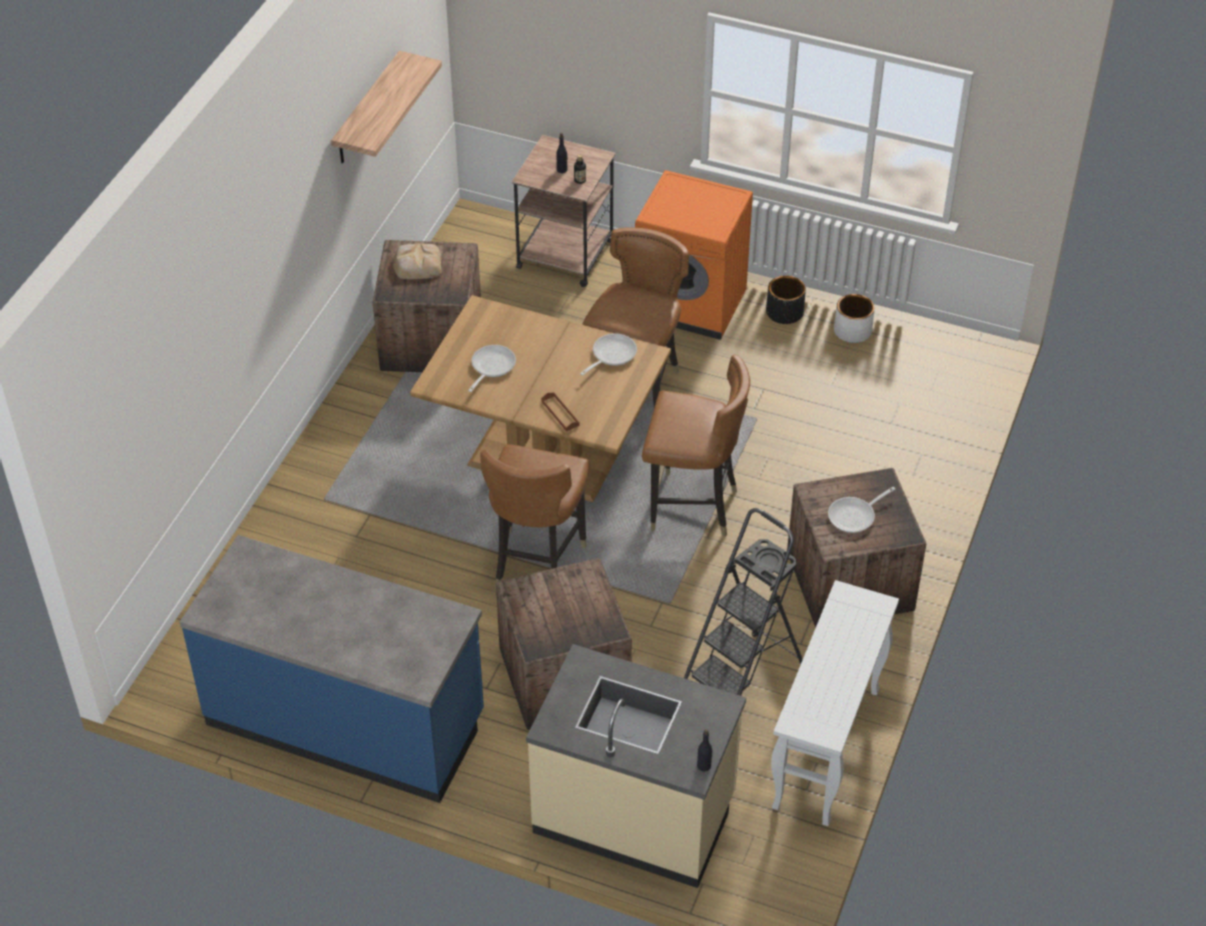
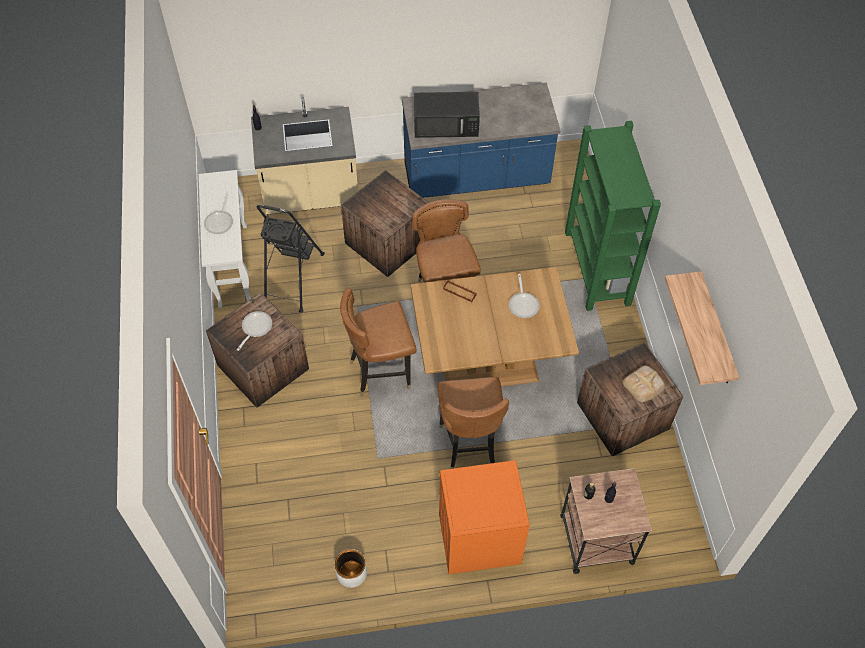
camera: 150 degrees right, 10 degrees up
frying pan [580,334,637,375] -> frying pan moved to [204,194,233,234]
black planter [766,275,806,324] -> none
none -> black microwave [414,92,480,138]
none -> green bookcase [565,121,661,311]

